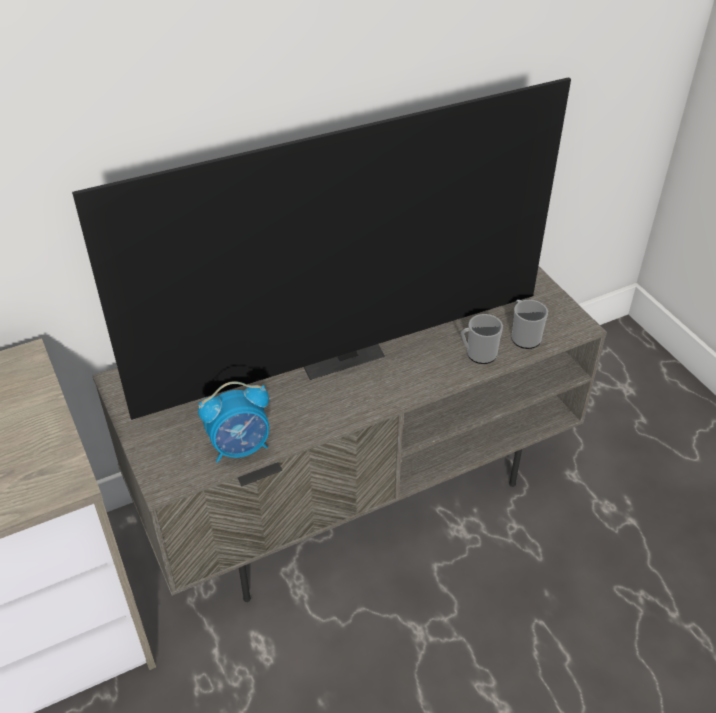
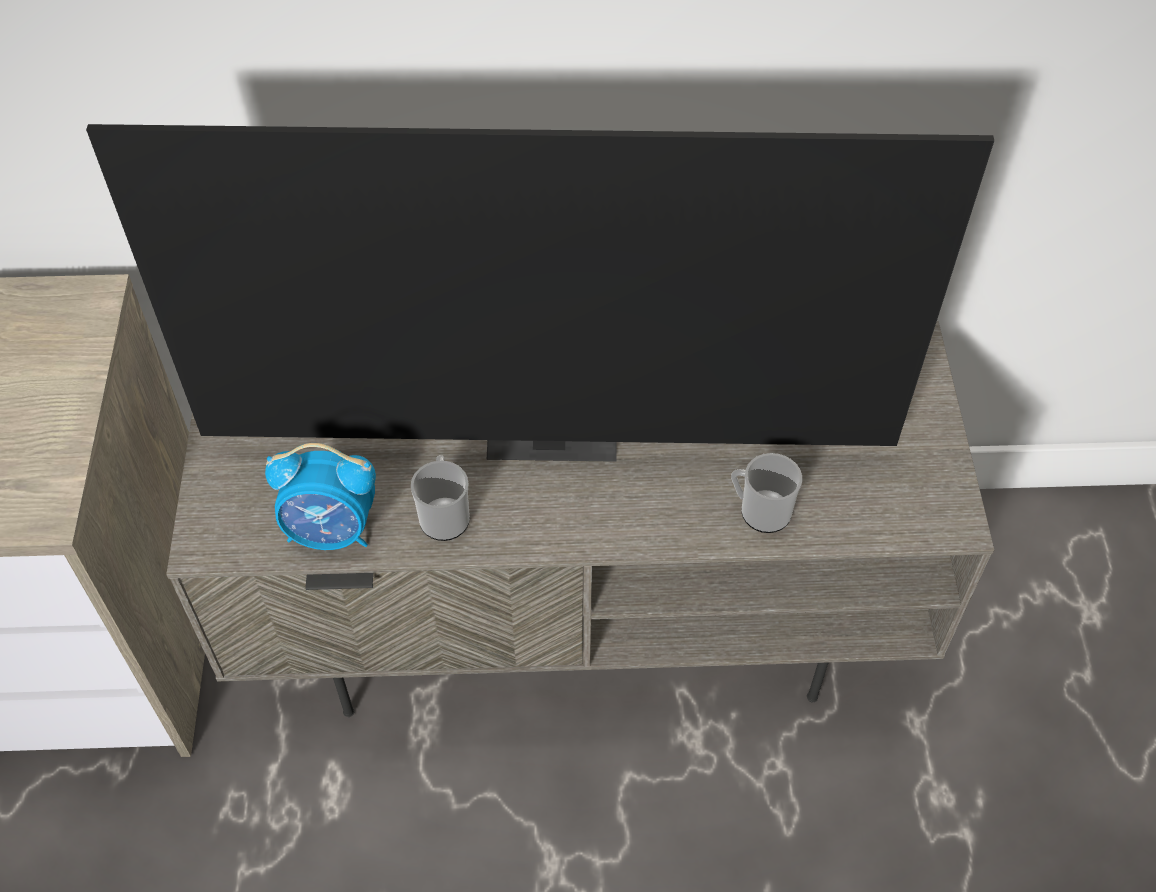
camera: 25 degrees right, 10 degrees up
mug [511,300,548,349] -> mug moved to [411,455,470,541]

